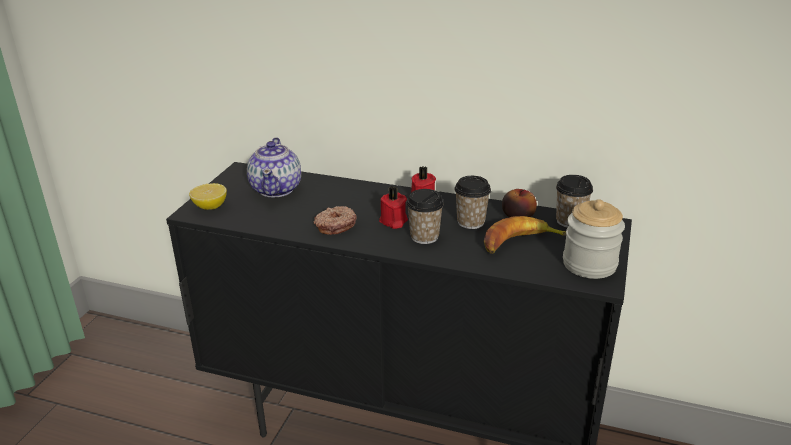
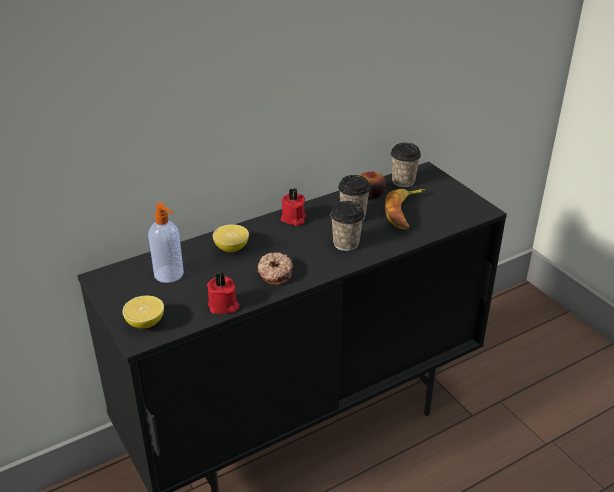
camera: 50 degrees left, 5 degrees up
teapot [247,137,301,198] -> soap dispenser [148,203,184,283]
red candle [379,186,408,229] -> red candle moved to [207,272,239,314]
jar [563,199,625,279] -> none
none -> lemon [213,224,249,252]

